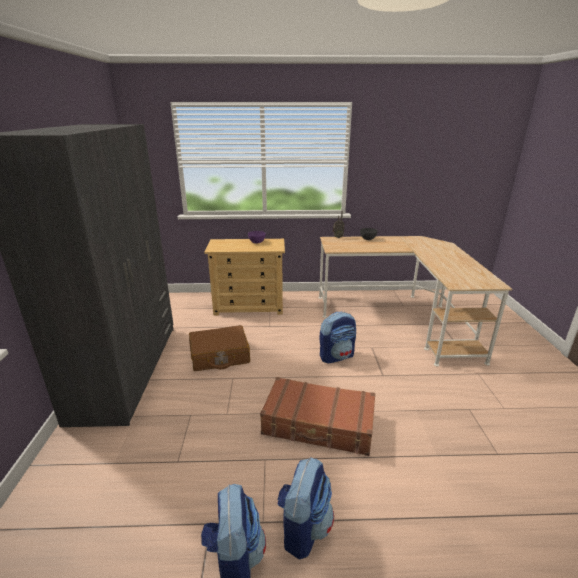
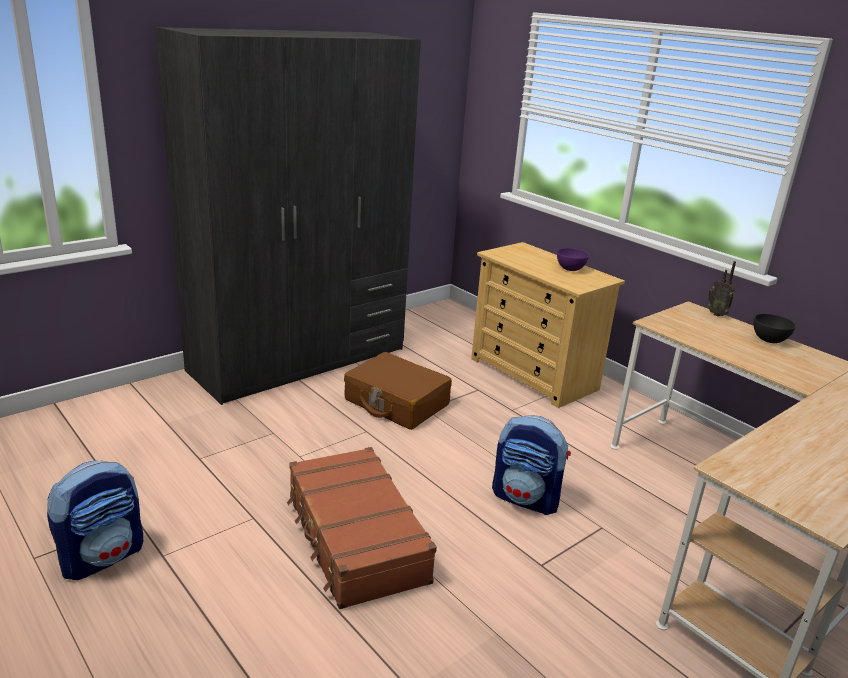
camera: 50 degrees right, 0 degrees up
backpack [277,457,334,560] -> none

